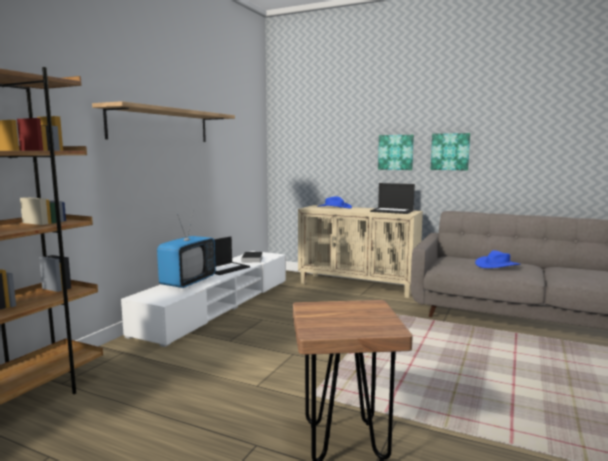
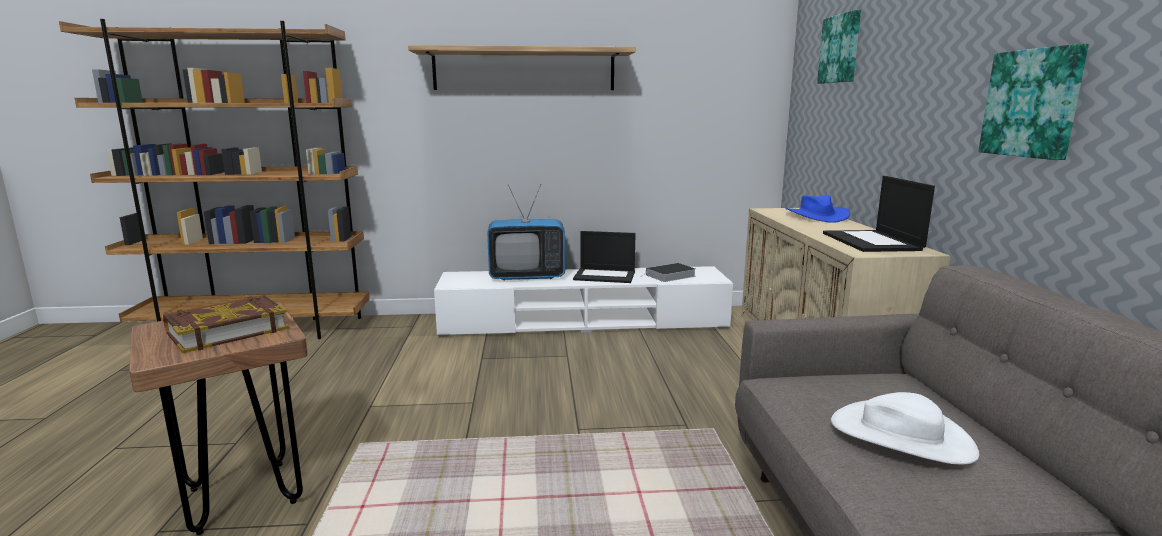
camera: 60 degrees right, 5 degrees up
picture [378,135,414,170] -> picture moved to [817,10,861,84]
blue hat [475,250,521,268] -> white hat [831,392,979,465]
none -> book [163,295,290,353]

